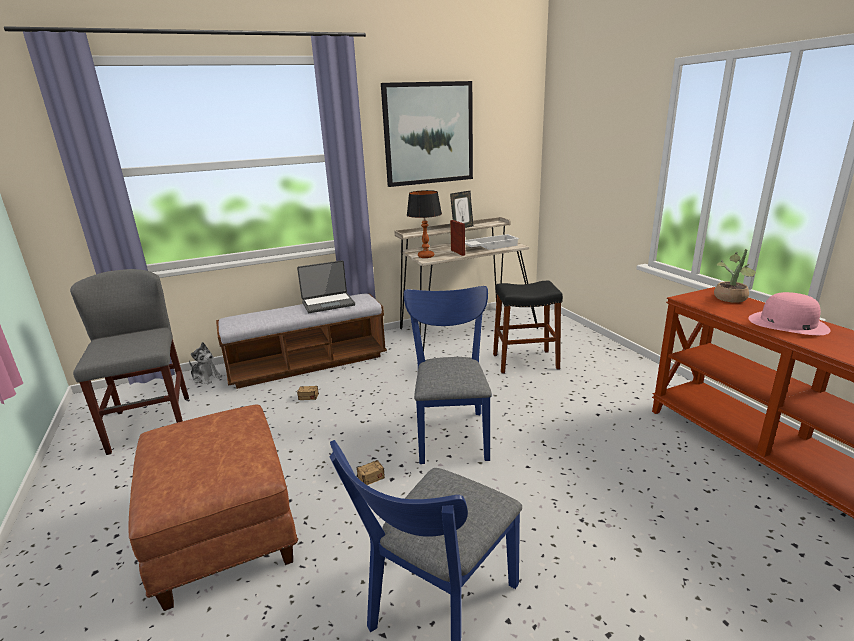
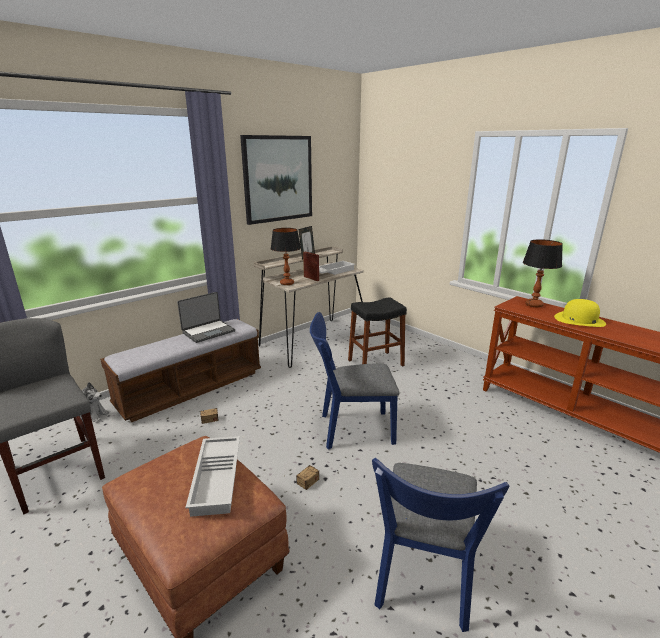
camera: 20 degrees left, 0 degrees up
blue chair [404,286,492,464] -> blue chair turned 75 degrees counterclockwise [310,312,399,450]
potted plant [714,249,756,303] -> table lamp [523,239,563,307]
pink hat [748,292,831,335] -> yellow hat [554,299,606,327]
none -> white tray [185,436,240,517]

